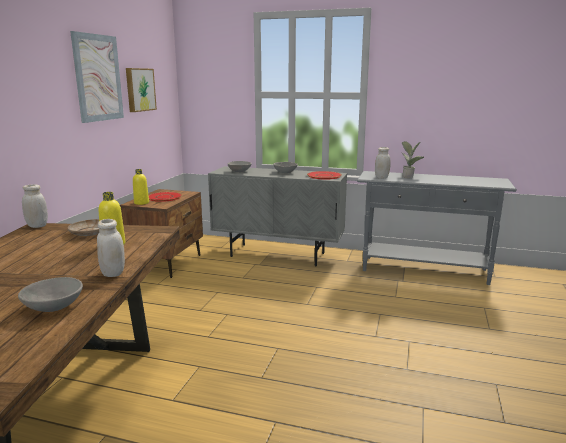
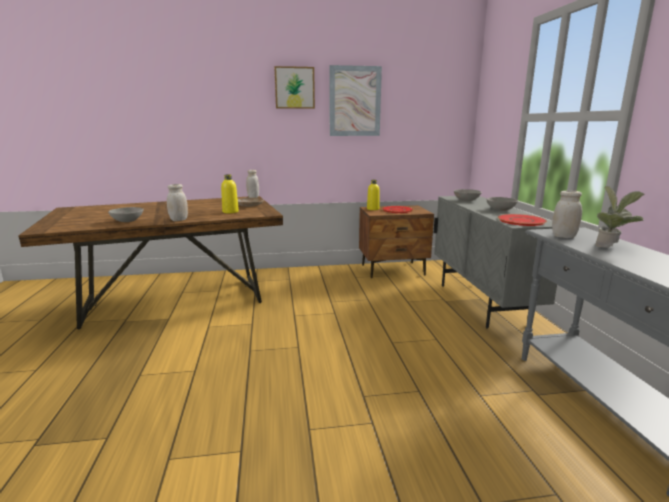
camera: 65 degrees right, 0 degrees up
picture [126,68,157,112] -> picture moved to [274,66,315,109]

